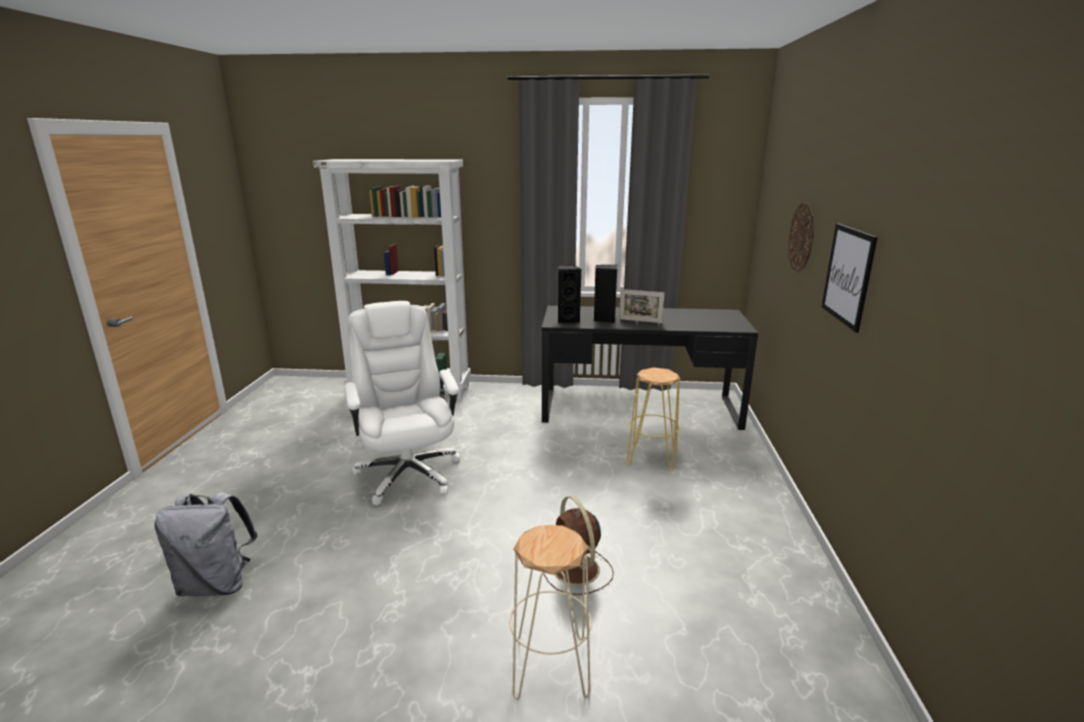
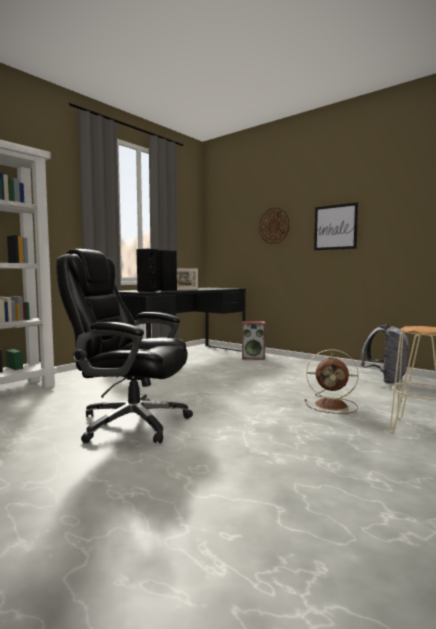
camera: 55 degrees left, 15 degrees down
grey backpack [154,492,258,596] -> grey backpack moved to [361,324,409,384]
white office chair [344,301,461,505] -> black office chair [56,249,193,443]
yellow stool [627,367,681,472] -> none
none -> speaker [242,321,265,360]

